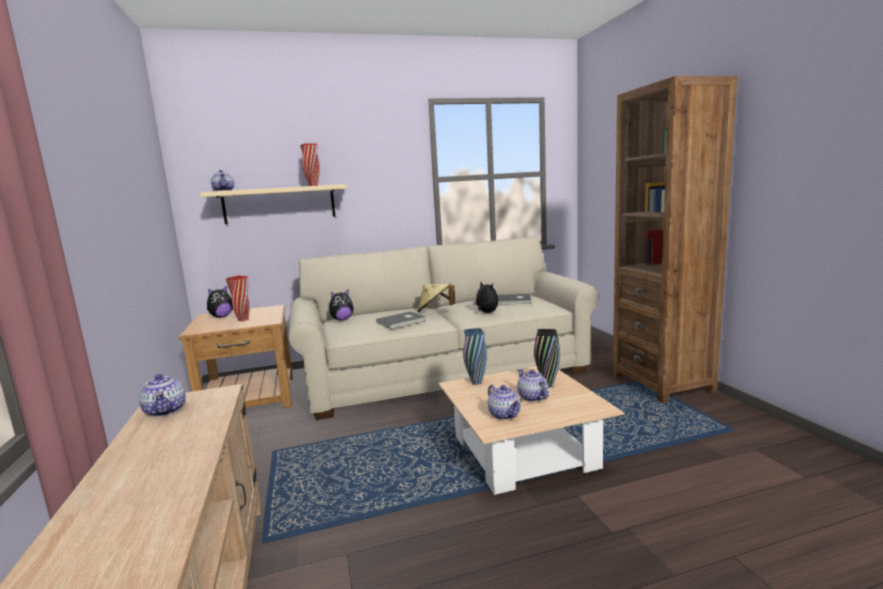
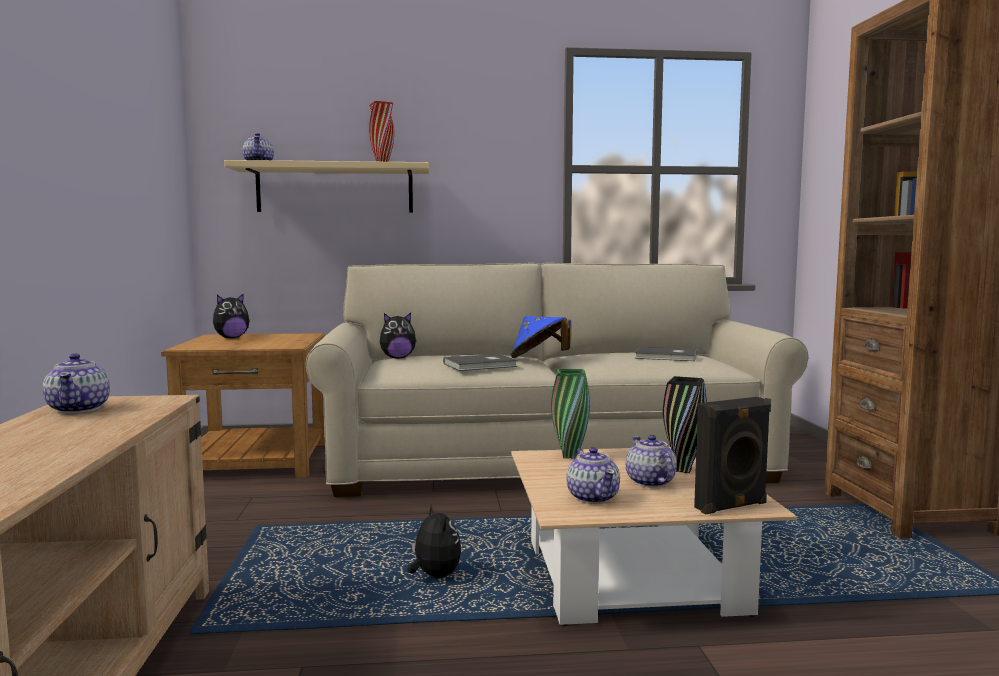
camera: 10 degrees right, 5 degrees down
red vase [226,276,249,321] -> none
beige hat [417,284,455,313] -> blue hat [511,316,572,358]
blue vase [463,328,487,385] -> green vase [551,369,590,458]
plush toy [472,282,498,313] -> plush toy moved to [407,504,461,578]
none -> black speaker [694,397,771,514]

